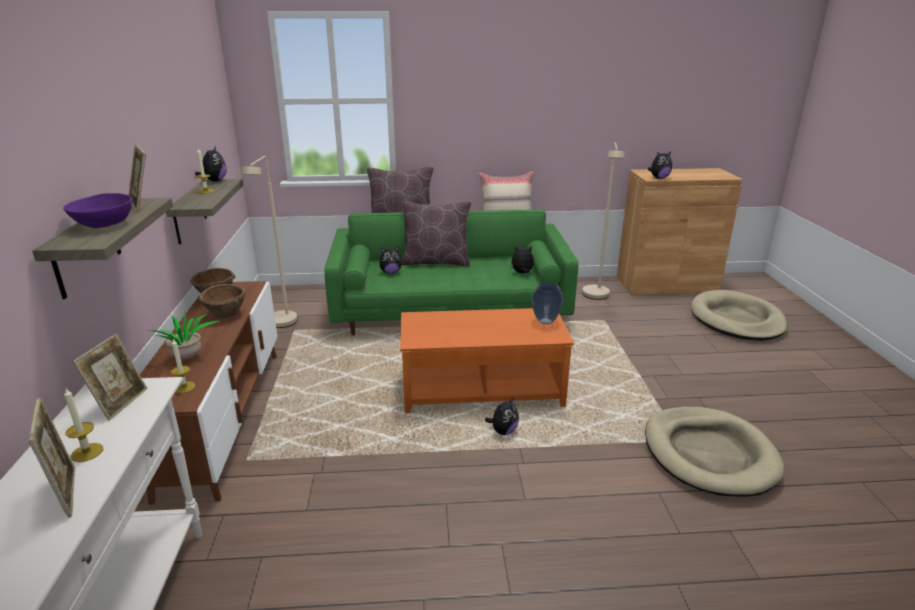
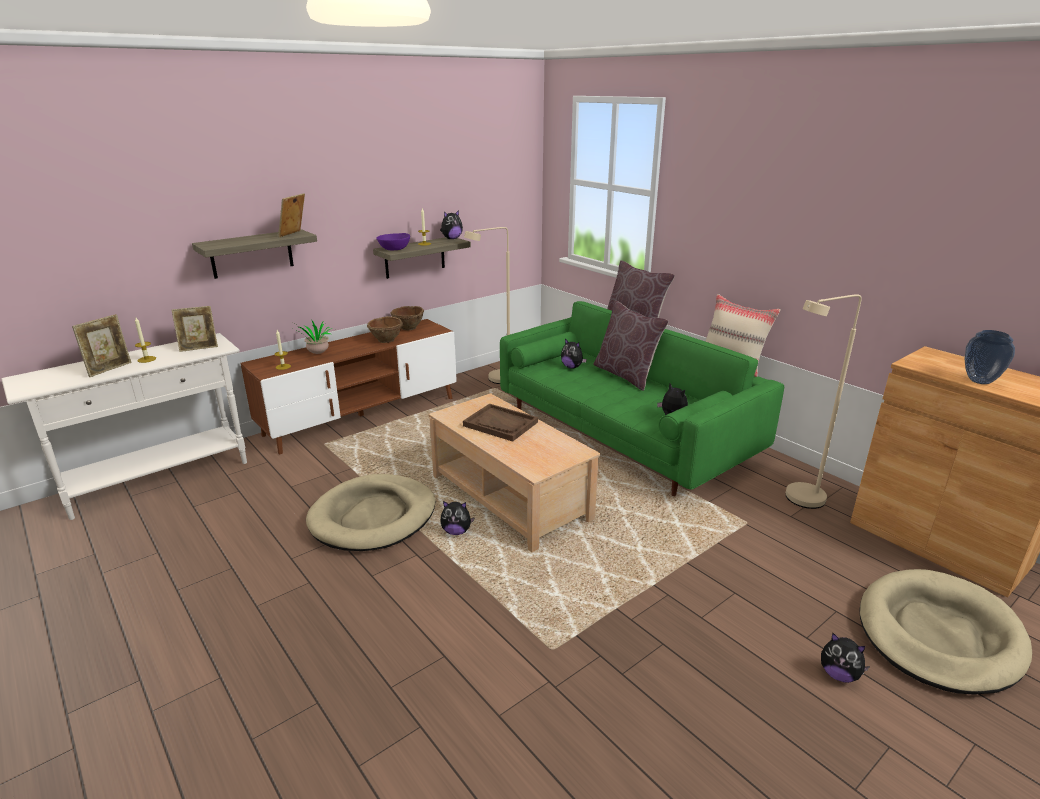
camera: 55 degrees right, 0 degrees up
purple bowl [63,193,132,228] -> purple bowl moved to [376,233,410,250]
orange coffee table [400,308,574,413] -> beige coffee table [428,393,601,552]
vase [531,283,563,324] -> vase moved to [964,330,1015,384]
beige dog bed [645,407,784,497] -> beige dog bed moved to [306,474,436,551]
plush toy [648,151,672,179] -> plush toy moved to [821,633,870,683]
none -> brown tray [463,404,538,442]

